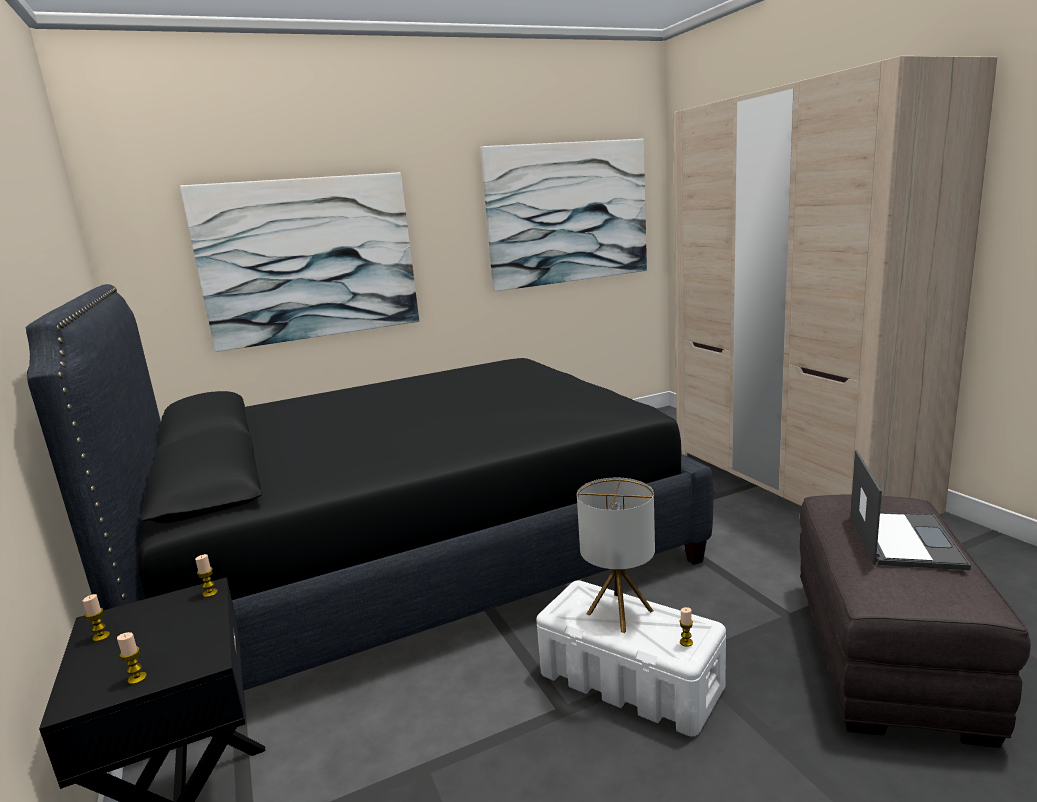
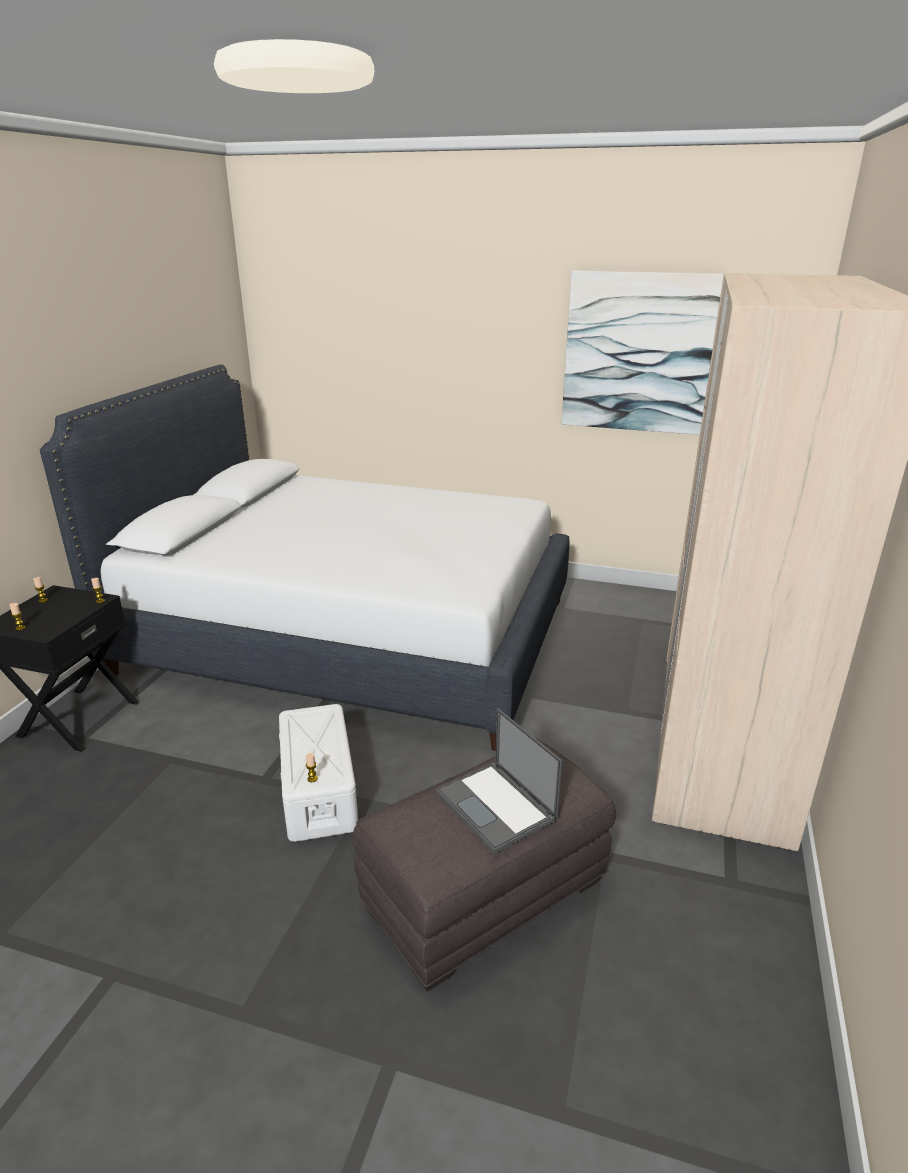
camera: 40 degrees right, 10 degrees up
black bed [25,284,713,691] -> white bed [40,365,570,751]
picture [180,172,419,352] -> none
table lamp [577,478,655,633] -> none
laptop [850,450,971,570] -> laptop turned 90 degrees clockwise [436,709,562,854]

